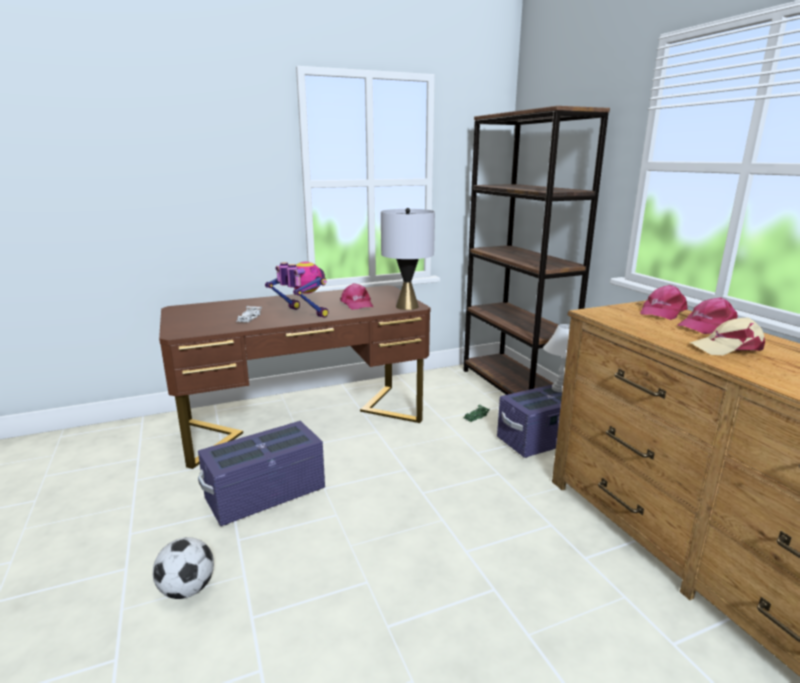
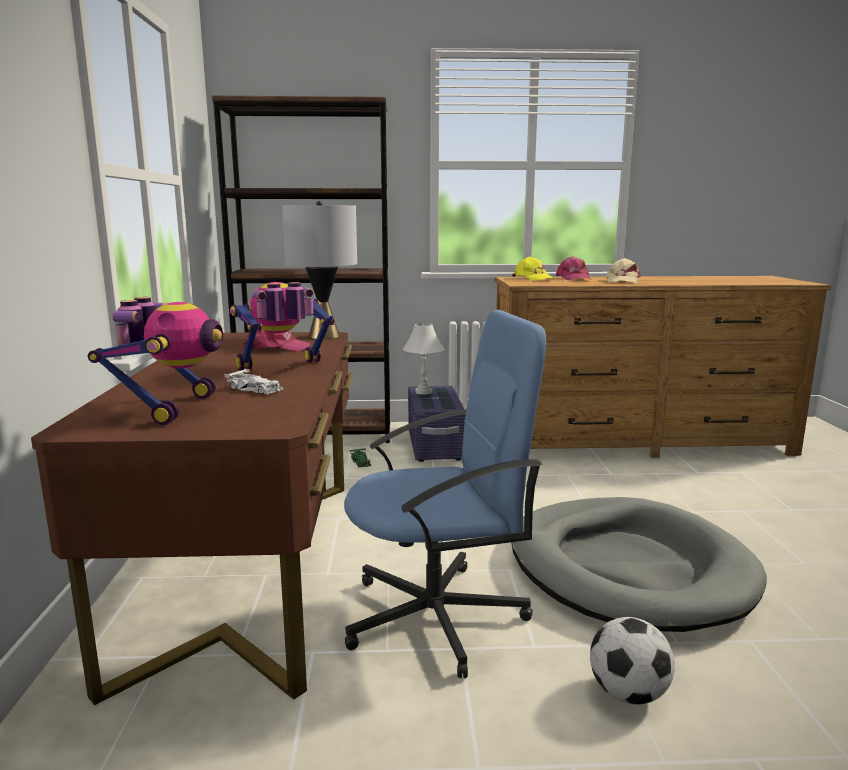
camera: 70 degrees left, 5 degrees down
purple storage box [198,421,325,526] -> blue office chair [344,310,546,678]
pink cap [640,285,688,320] -> yellow cap [512,257,554,281]
none -> toy robot [88,297,223,425]
none -> grey dog bed [511,497,767,632]

